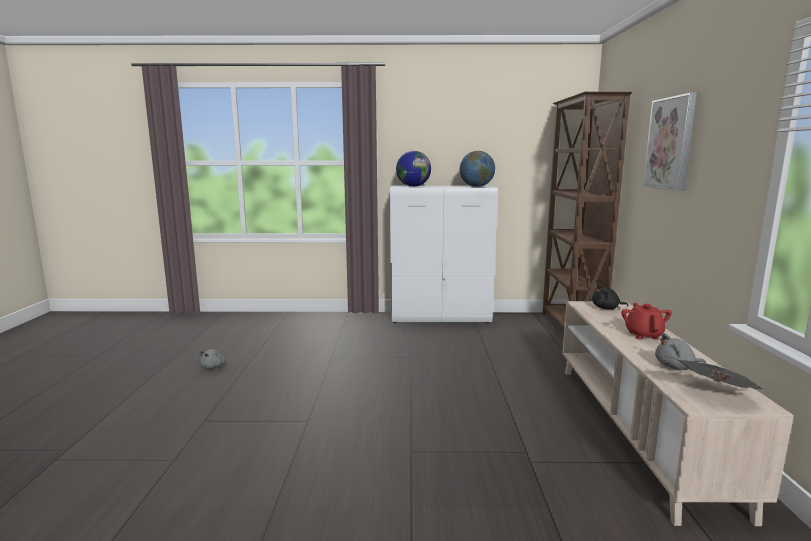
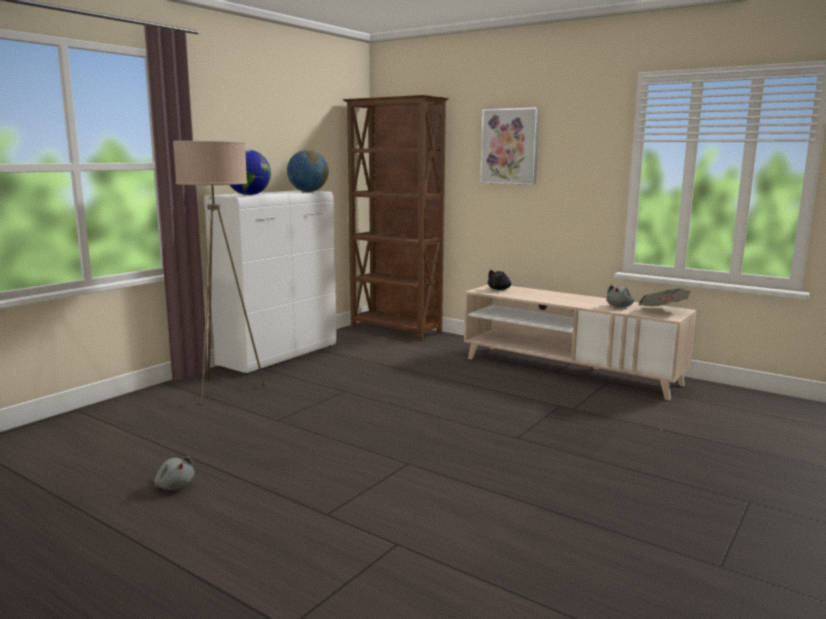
camera: 55 degrees left, 0 degrees up
red teapot [621,303,672,340] -> none
none -> beige floor lamp [173,141,266,404]

